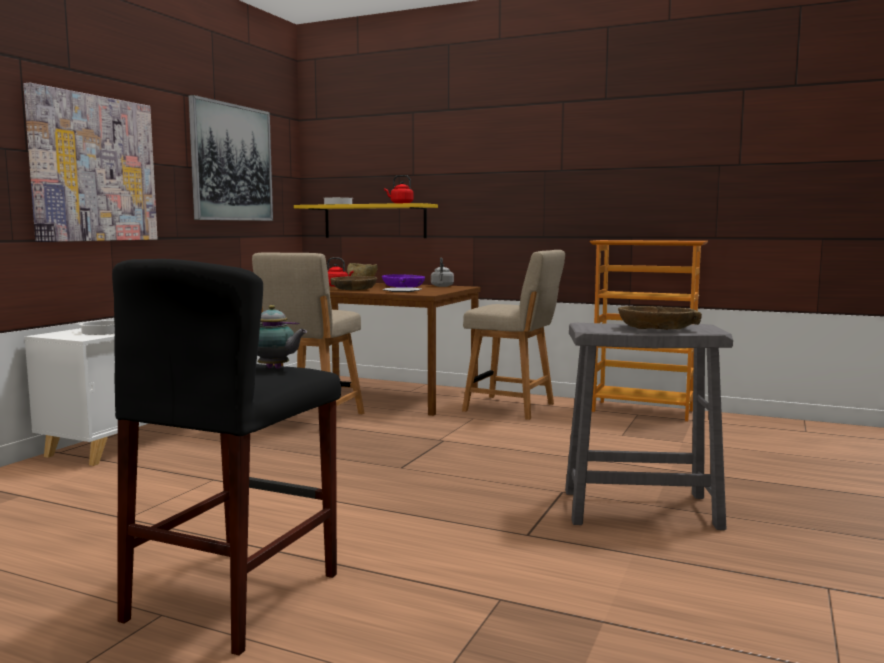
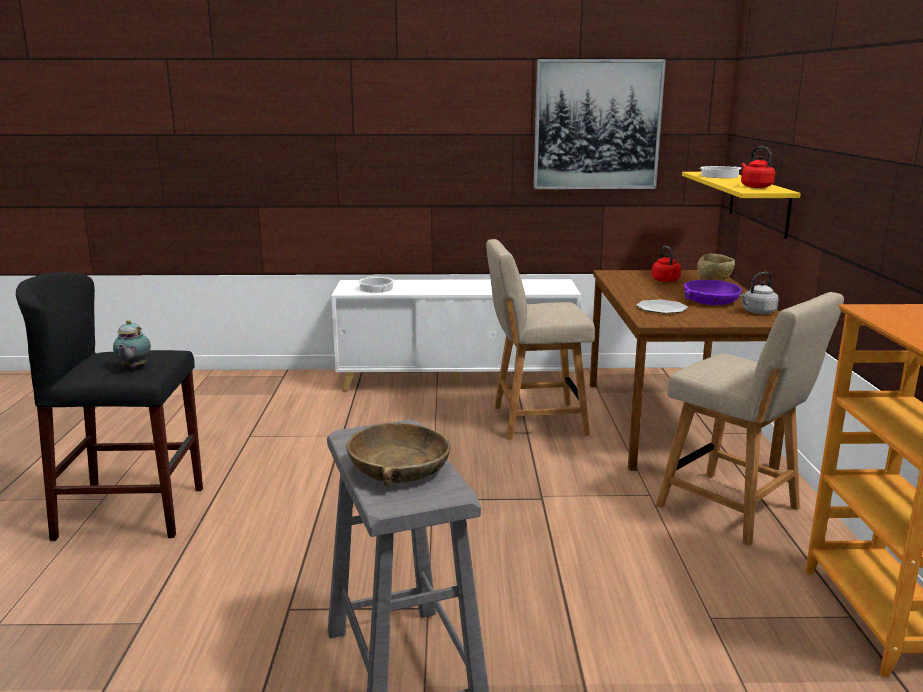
camera: 65 degrees right, 10 degrees up
picture [23,83,158,242] -> none
brown bowl [330,276,377,290] -> none
beige chair [462,250,565,420] -> beige chair turned 45 degrees counterclockwise [656,292,844,546]

